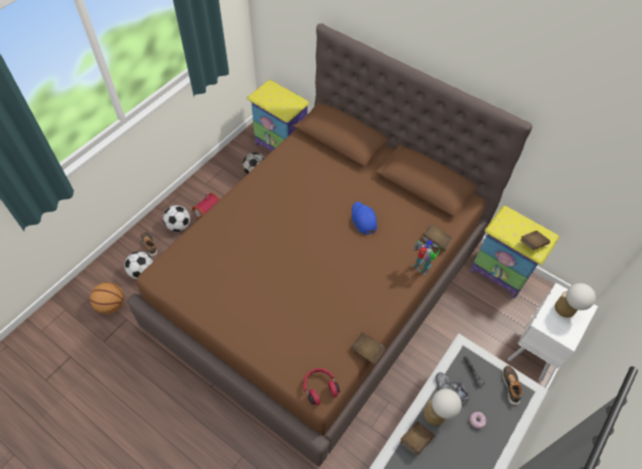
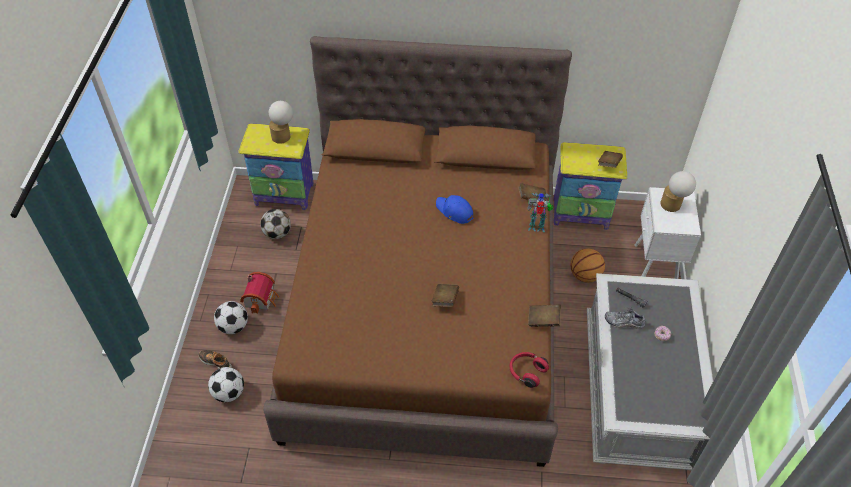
camera: 30 degrees left, 5 degrees down
basketball [90,282,124,314] -> basketball moved to [570,248,605,283]
brown book [400,421,435,455] -> brown book moved to [431,284,459,307]
table lamp [424,389,462,426] -> table lamp moved to [269,101,293,144]
shoe [502,366,522,405] -> none

